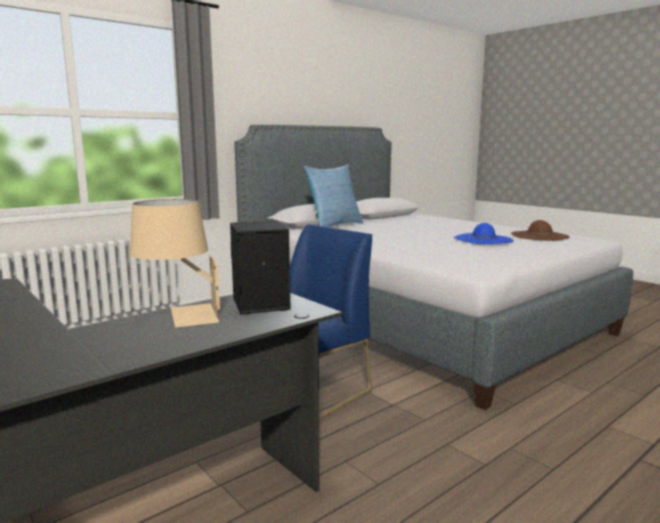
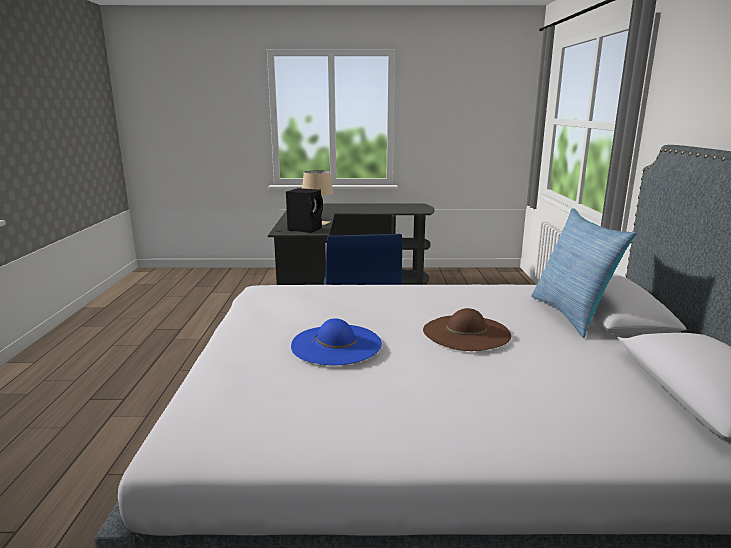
camera: 130 degrees right, 5 degrees up
brown hat [511,220,570,241] -> brown hat moved to [423,308,511,351]

